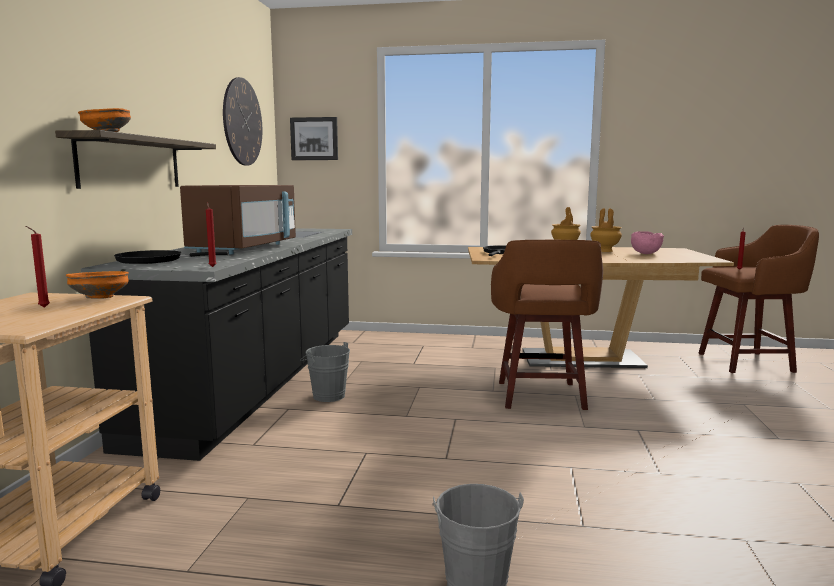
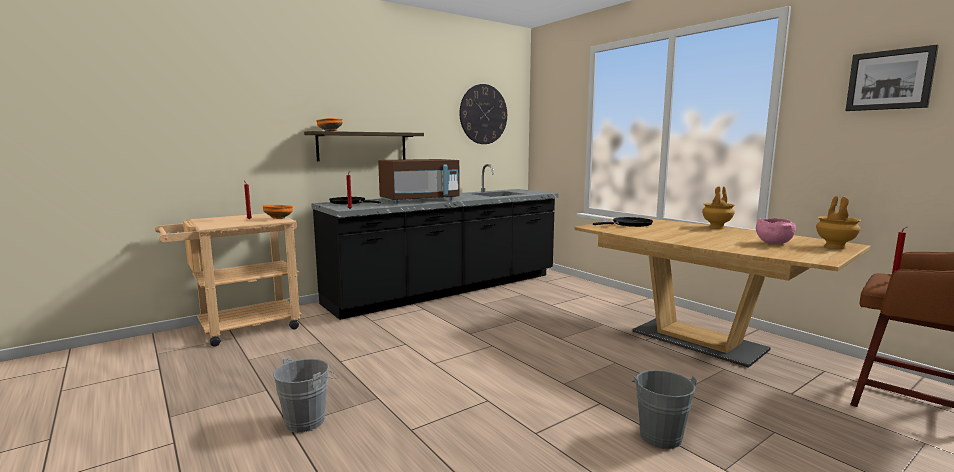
camera: 45 degrees right, 0 degrees up
picture [290,117,338,160] -> picture moved to [845,45,939,111]
grey bucket [300,342,350,402] -> grey bucket moved to [632,370,697,449]
brown stool [491,240,603,410] -> none
brown vase [590,208,622,252] -> brown vase moved to [816,196,861,249]

